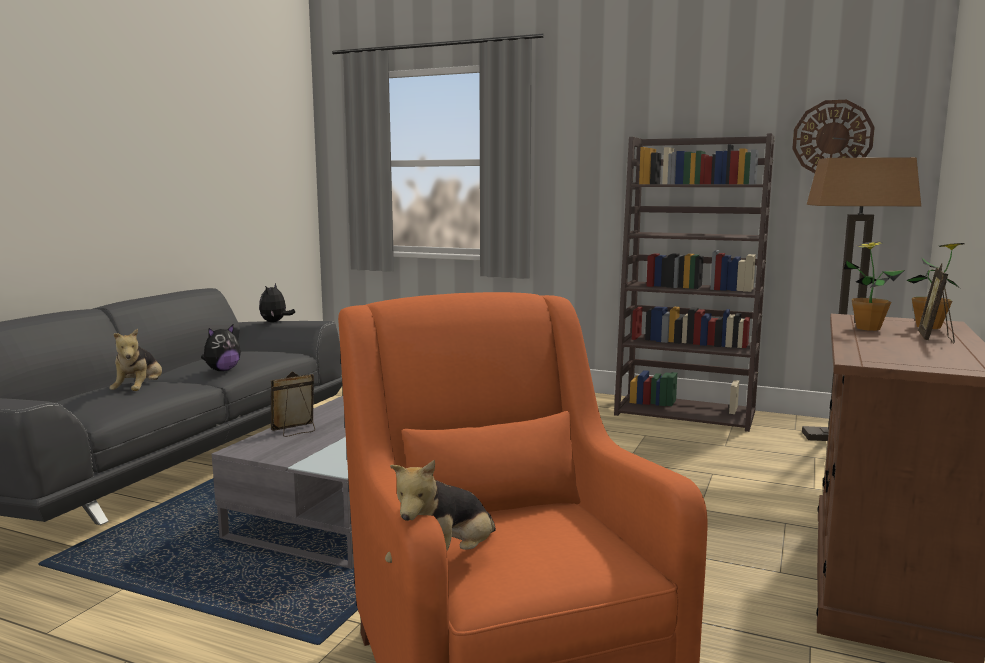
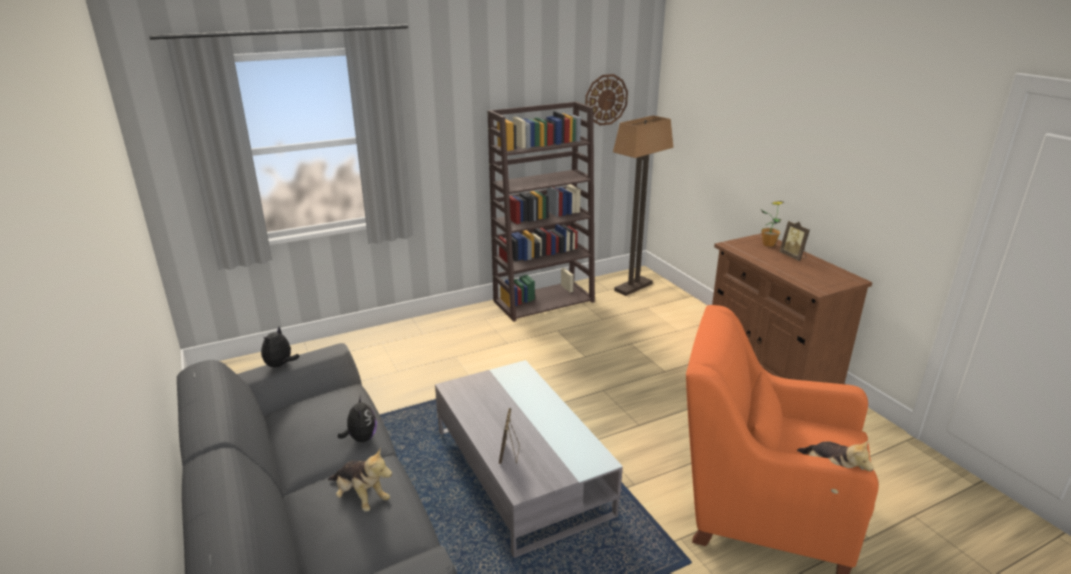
camera: 50 degrees left, 15 degrees up
plush toy [259,283,295,322] -> plush toy turned 60 degrees clockwise [261,327,300,367]
potted plant [844,241,905,331] -> none

